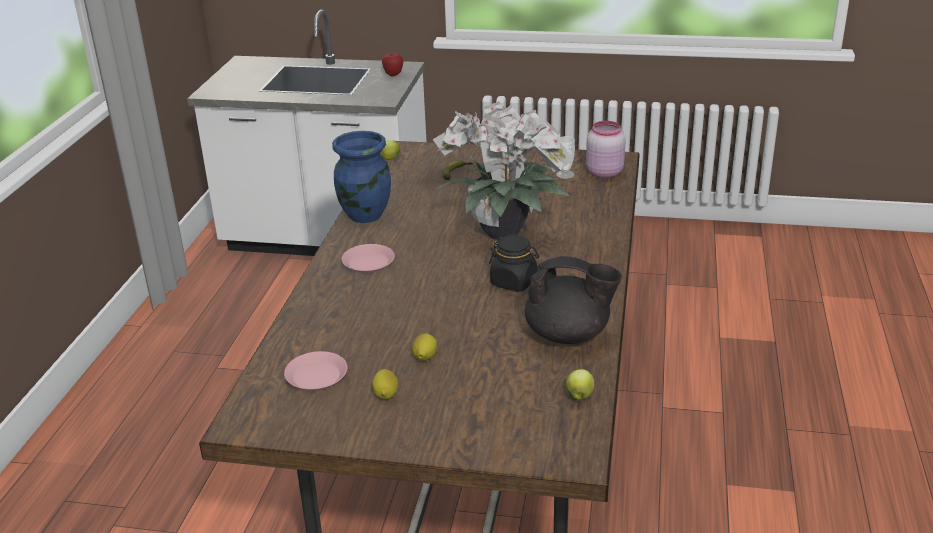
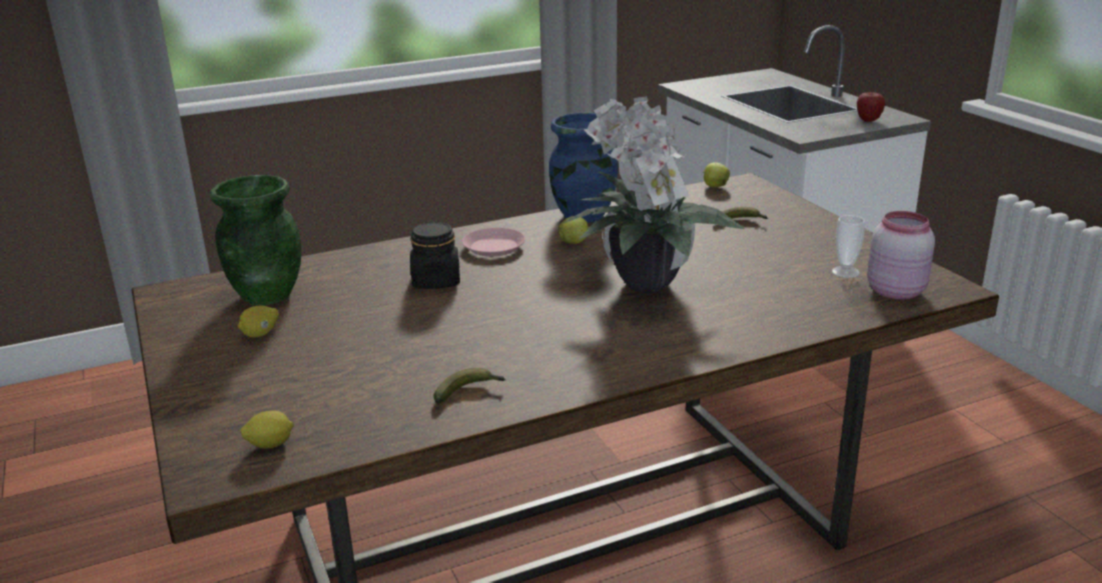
camera: 55 degrees right, 5 degrees down
pink plate [284,351,347,391] -> green vase [210,175,301,305]
lemon [412,333,437,361] -> lemon moved to [240,410,294,448]
black jar [489,235,539,291] -> black jar moved to [410,221,460,289]
black teapot [525,256,622,344] -> banana [433,368,506,403]
apple [566,369,595,400] -> apple moved to [558,216,589,244]

